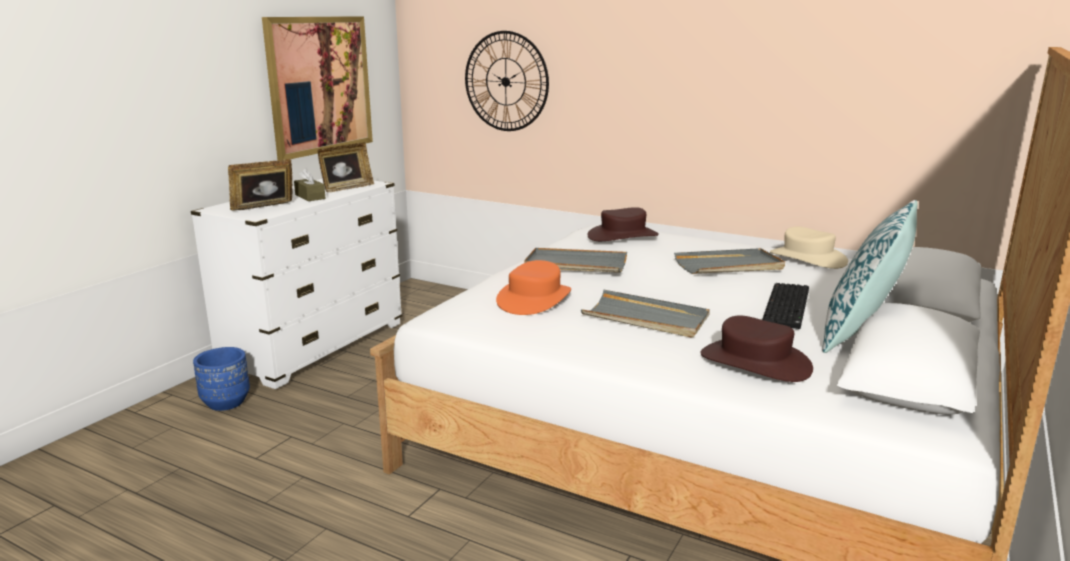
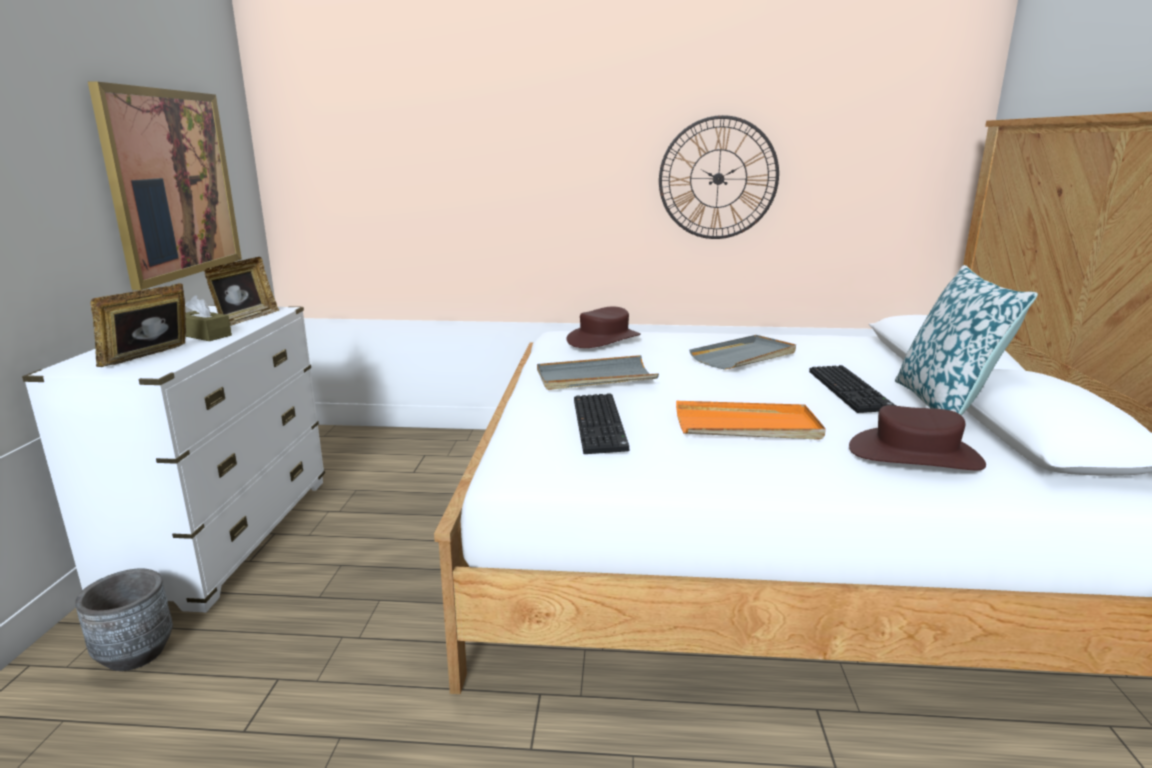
camera: 25 degrees left, 0 degrees up
blue planter [193,347,250,411] -> grey planter [75,568,173,671]
wall clock [465,31,549,131] -> wall clock moved to [659,115,779,239]
orange hat [496,260,571,315] -> keyboard [574,393,629,454]
grey tray [581,290,710,338] -> orange tray [676,401,826,440]
beige hat [770,227,848,269] -> none

